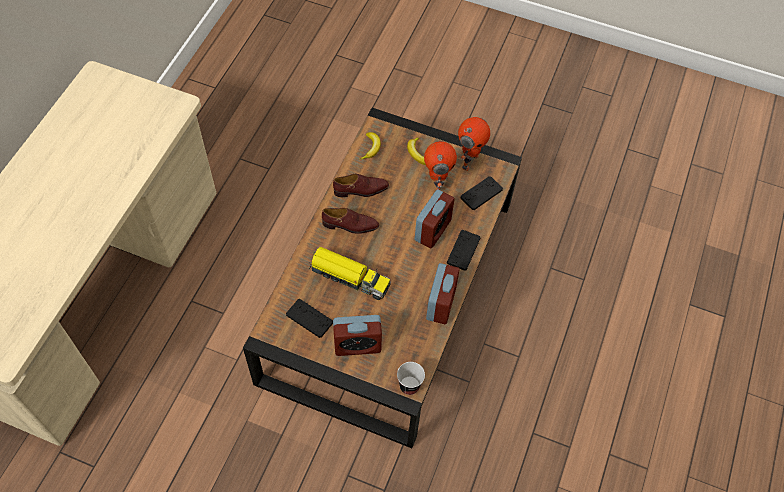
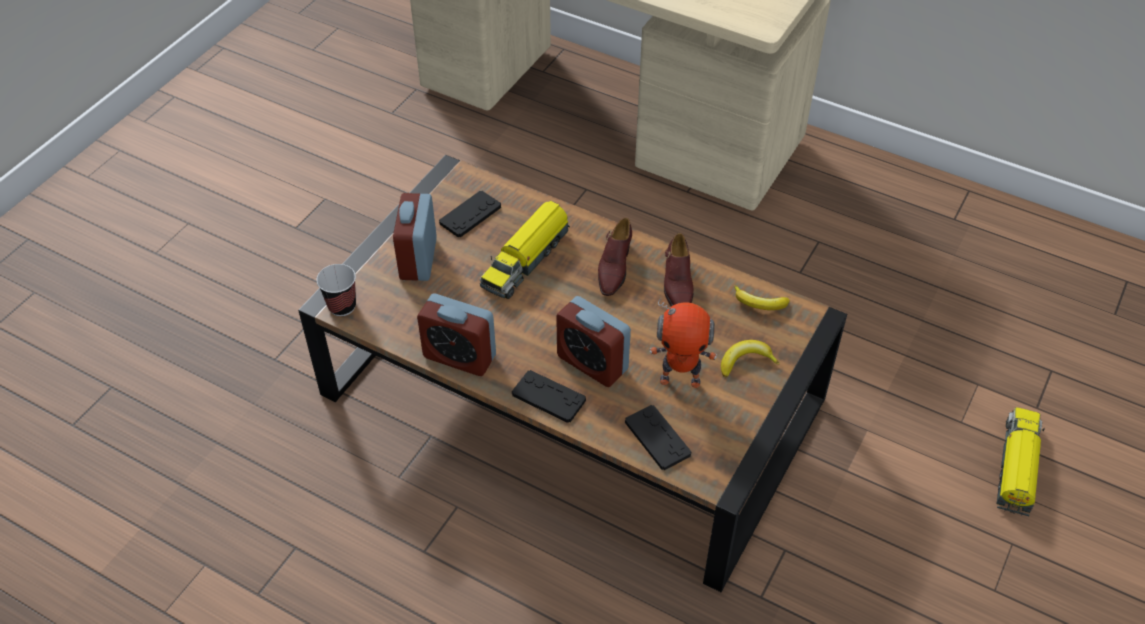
camera: 100 degrees right, 10 degrees down
toy robot [458,117,490,171] -> none
none -> toy truck [997,407,1045,516]

